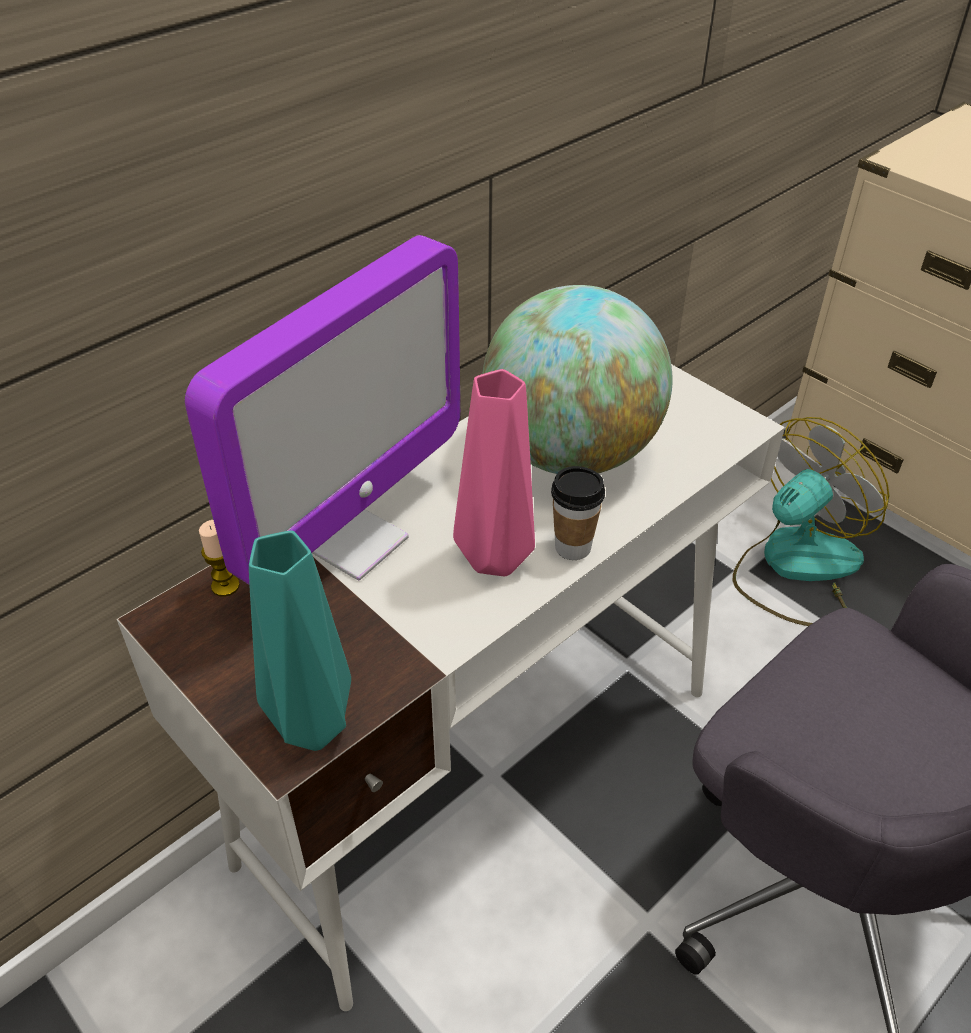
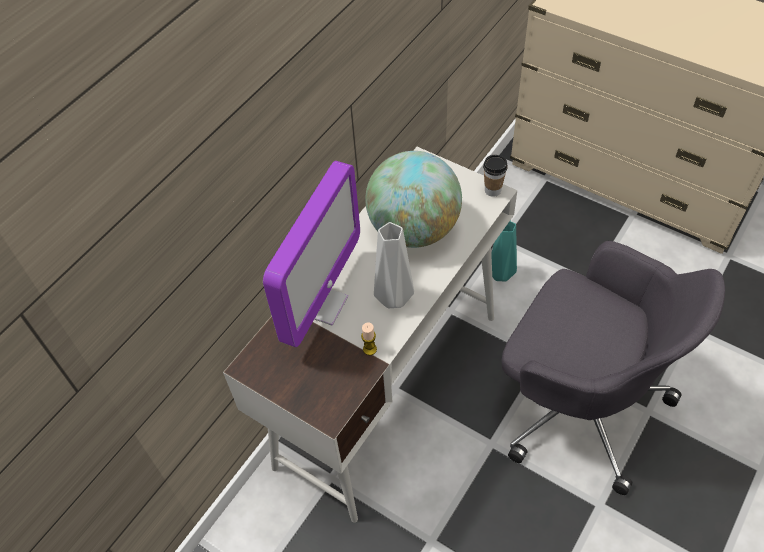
camera: 10 degrees left, 10 degrees up
candle [199,520,240,597] -> candle moved to [361,322,377,355]
turquoise vase [249,530,351,751] -> turquoise vase moved to [491,221,517,281]
pink vase [453,369,535,576] -> grey vase [374,222,414,308]
cup [551,466,605,560] -> cup moved to [483,155,508,197]
fan [733,417,889,626] -> none

